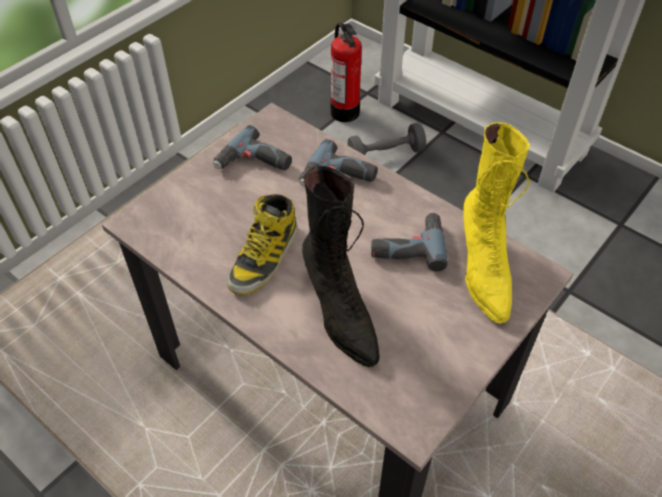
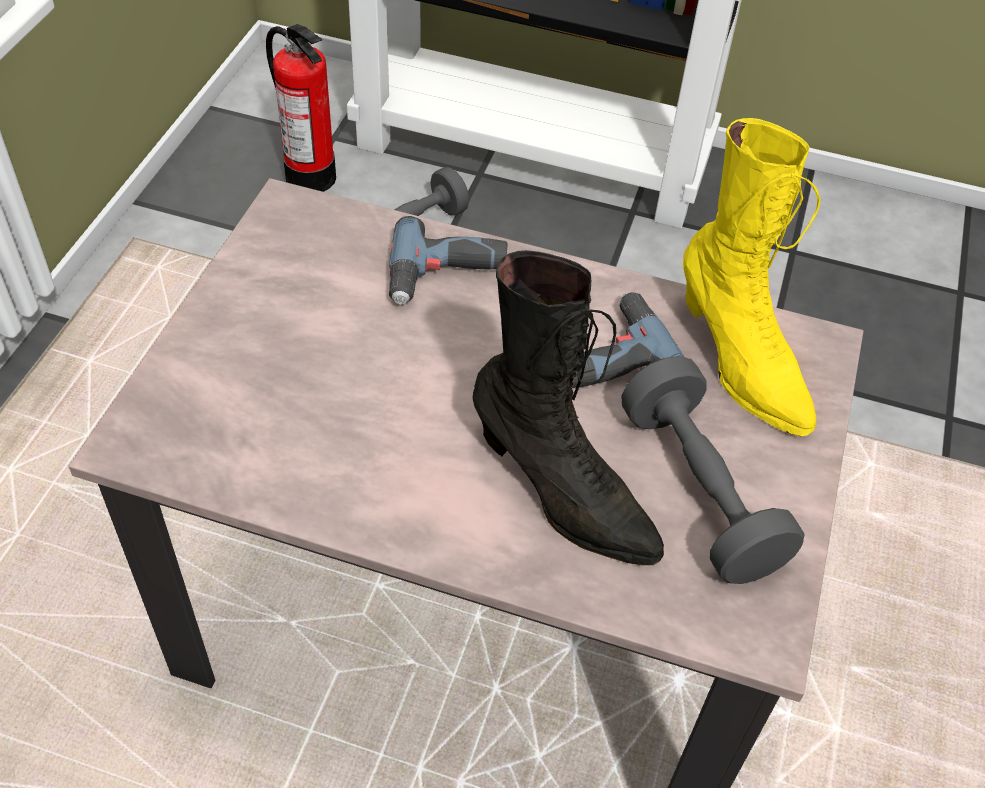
camera: 25 degrees left, 0 degrees up
power drill [214,125,292,170] -> none
boot [227,194,298,295] -> none
none -> grey dumbbell [621,356,804,584]

